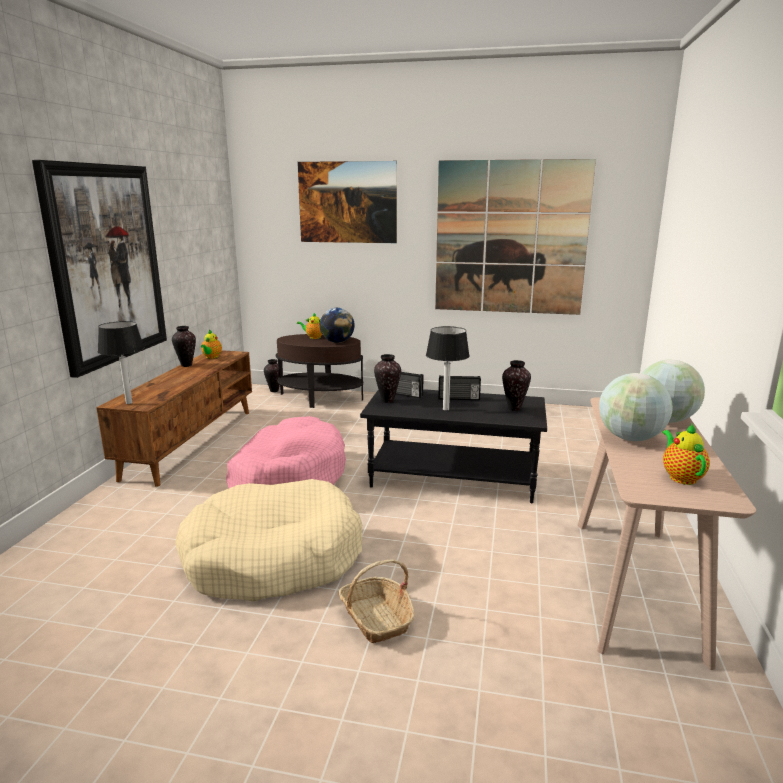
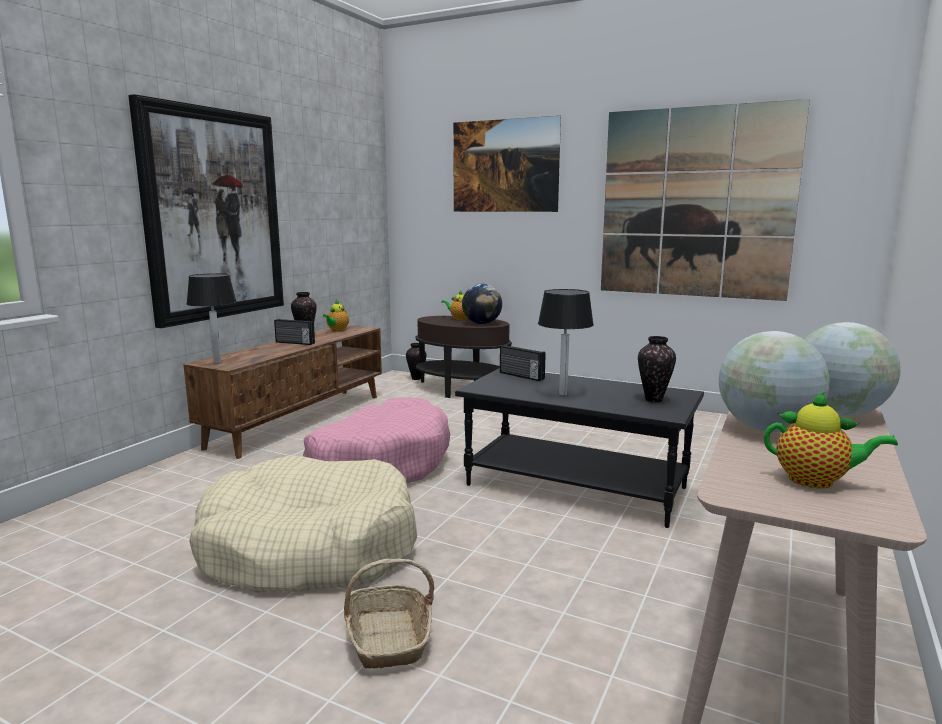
camera: 15 degrees right, 5 degrees down
vase [374,354,401,403] -> none
radio [438,375,481,400] -> radio moved to [274,319,315,345]
teapot [662,424,710,485] -> teapot turned 105 degrees clockwise [764,391,898,488]

